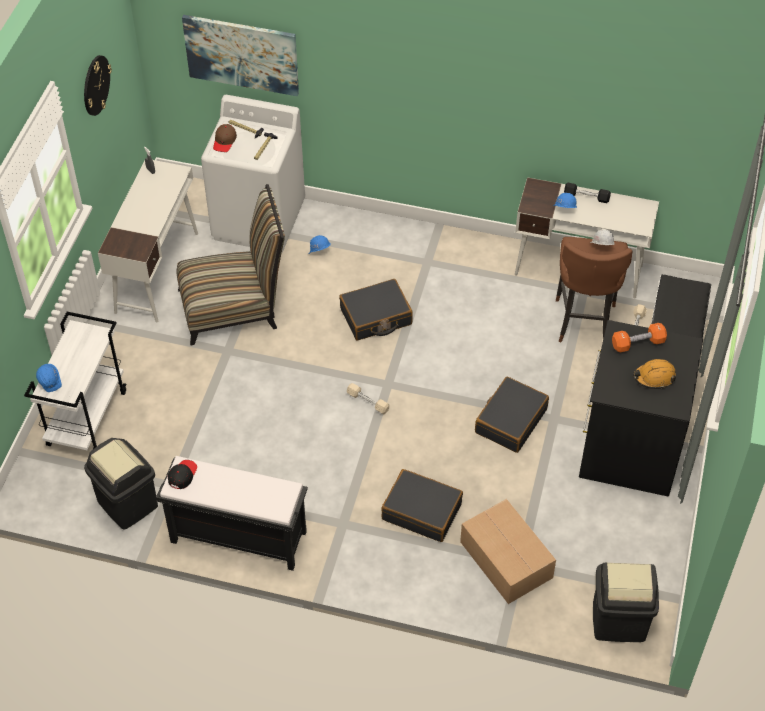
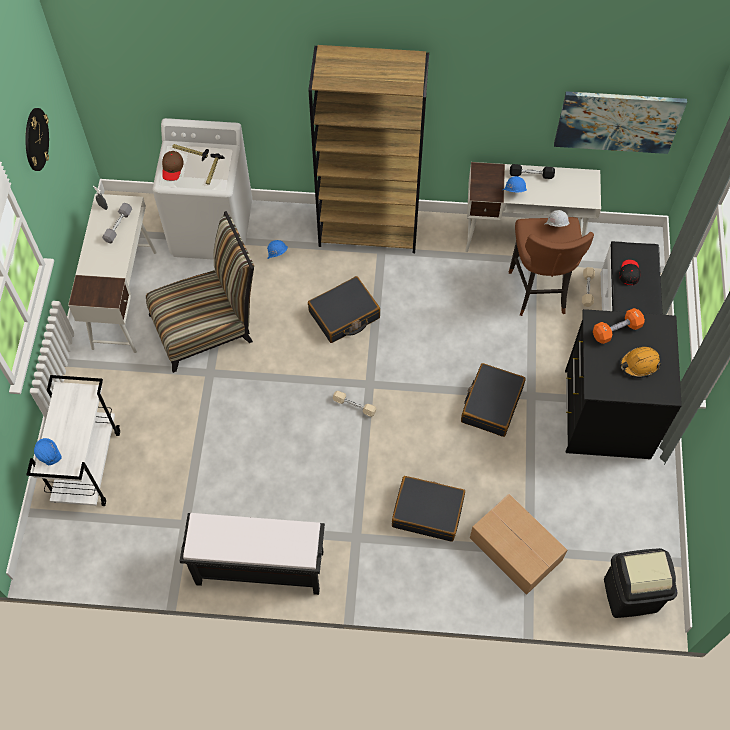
camera: 10 degrees left, 10 degrees up
black trash can [84,438,158,530] -> none
black cap [168,460,197,489] -> black cap moved to [619,259,641,285]
picture [182,15,299,96] -> picture moved to [554,91,687,154]
none -> grey dumbbell [102,203,132,243]
none -> brown bookcase [308,45,429,253]

